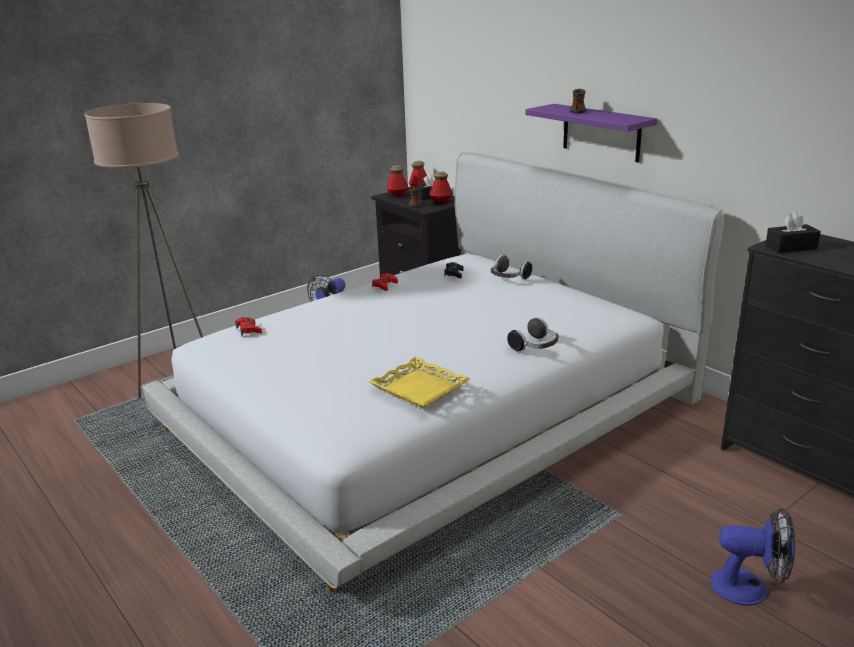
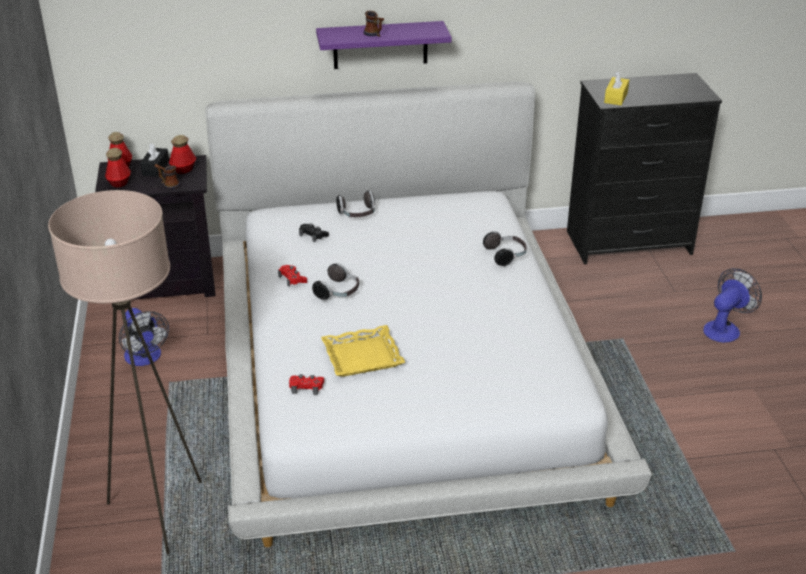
camera: 60 degrees left, 10 degrees up
yellow tray [369,357,470,408] -> yellow tray moved to [321,325,406,377]
black tissue box [765,211,821,253] -> yellow tissue box [604,71,629,105]
none -> headphones [312,263,359,301]

